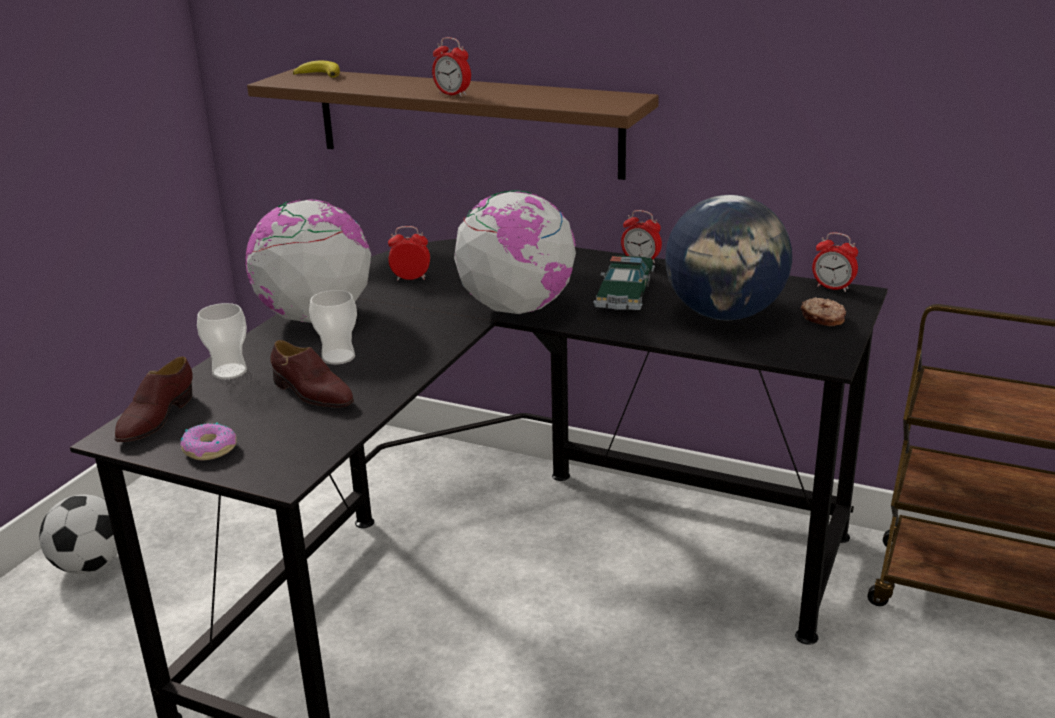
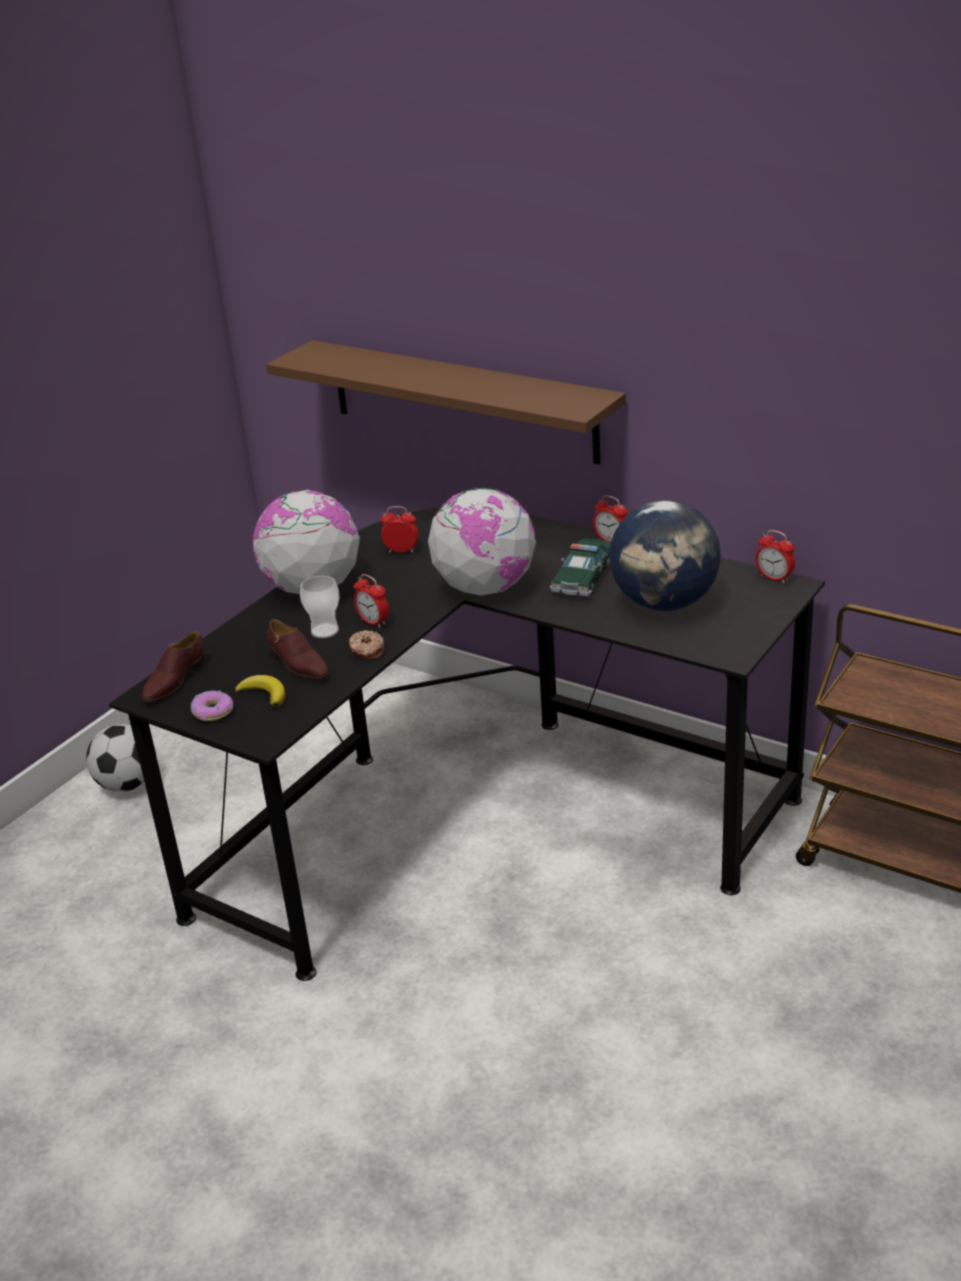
camera: 10 degrees right, 5 degrees up
cup [197,303,247,379] -> none
banana [293,60,340,78] -> banana moved to [235,675,285,707]
alarm clock [432,37,471,97] -> alarm clock moved to [354,574,389,628]
donut [801,297,846,326] -> donut moved to [349,630,385,660]

